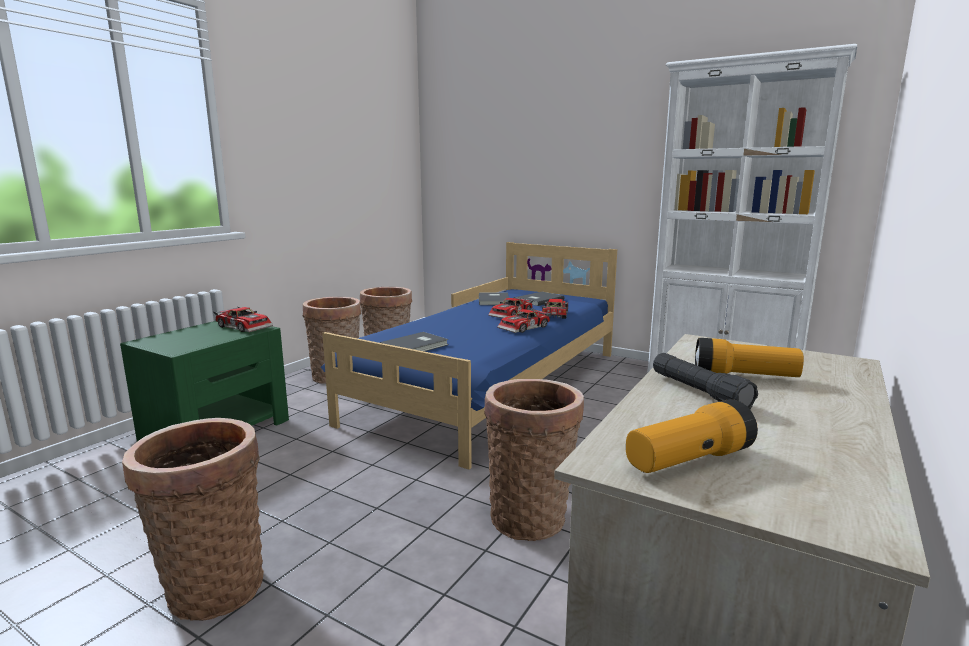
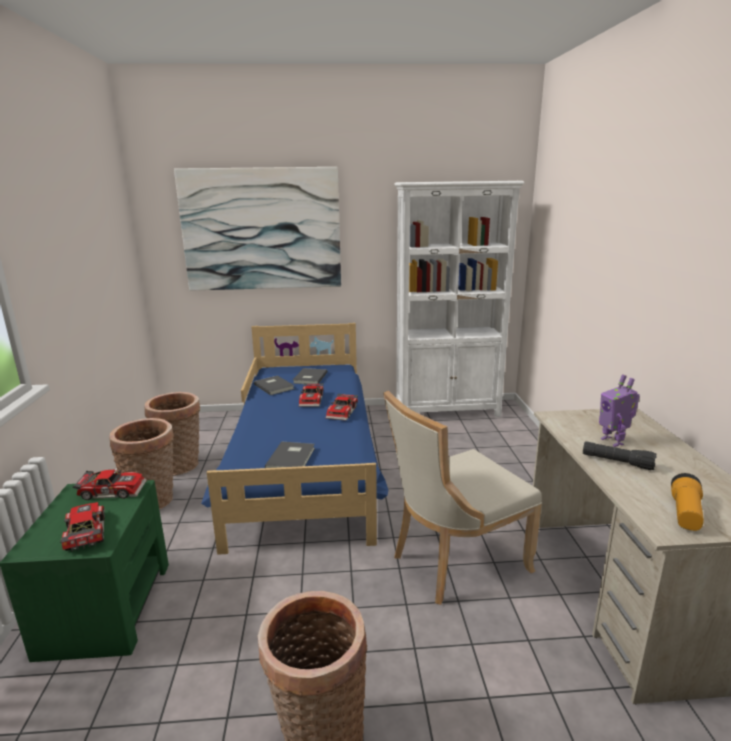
camera: 35 degrees left, 5 degrees up
basket [484,379,584,541] -> beige chair [384,391,542,605]
toy car [542,299,568,319] -> toy car moved to [60,502,105,552]
flashlight [695,338,804,377] -> toy robot [599,374,640,447]
none -> picture [174,167,341,291]

